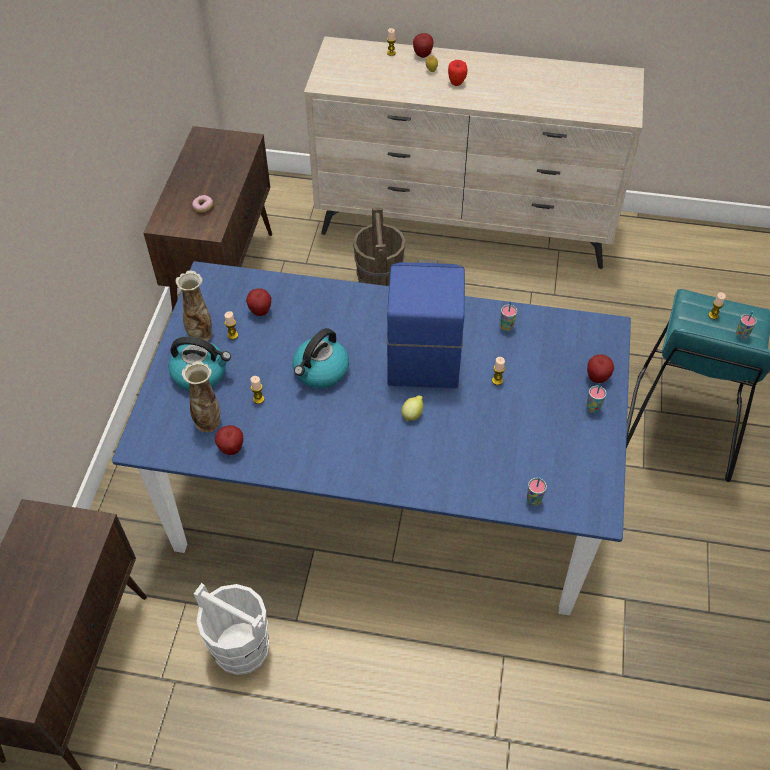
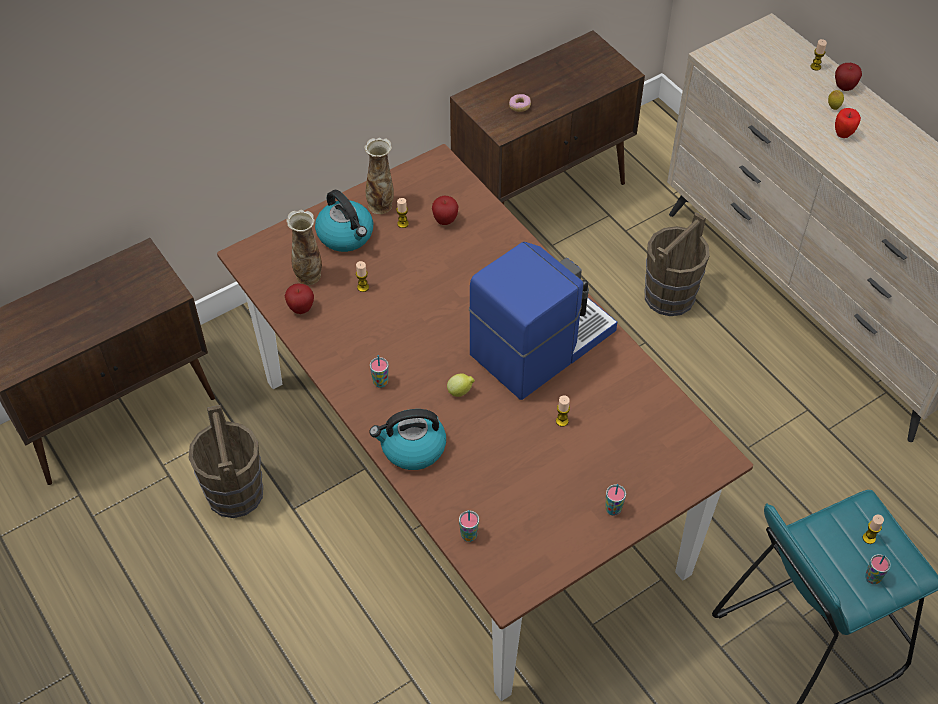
camera: 45 degrees right, 0 degrees up
blue dining table [112,261,631,615] -> brown dining table [217,144,753,701]
white bucket [194,583,269,675] -> brown bucket [189,405,263,518]
kettle [293,328,349,388] -> kettle moved to [369,409,446,470]
cup [500,301,517,332] -> cup moved to [370,355,388,388]
apple [587,354,614,383] -> none

